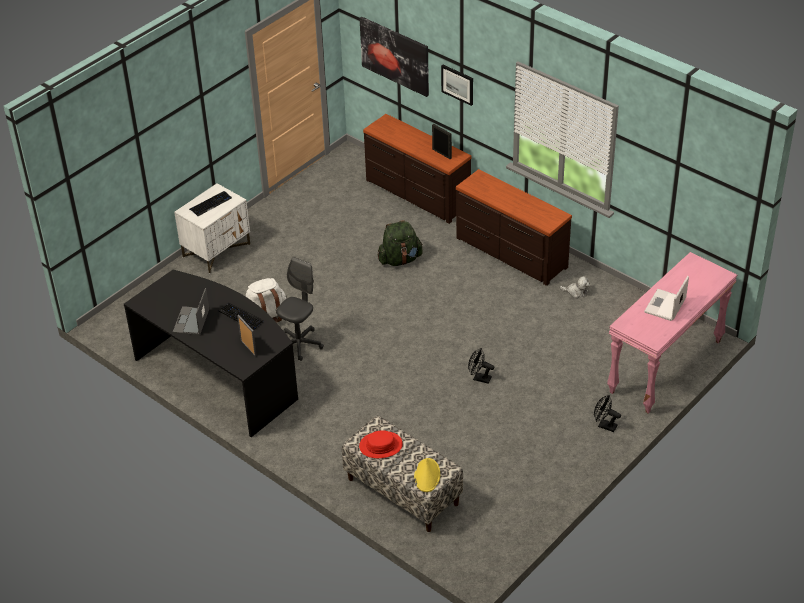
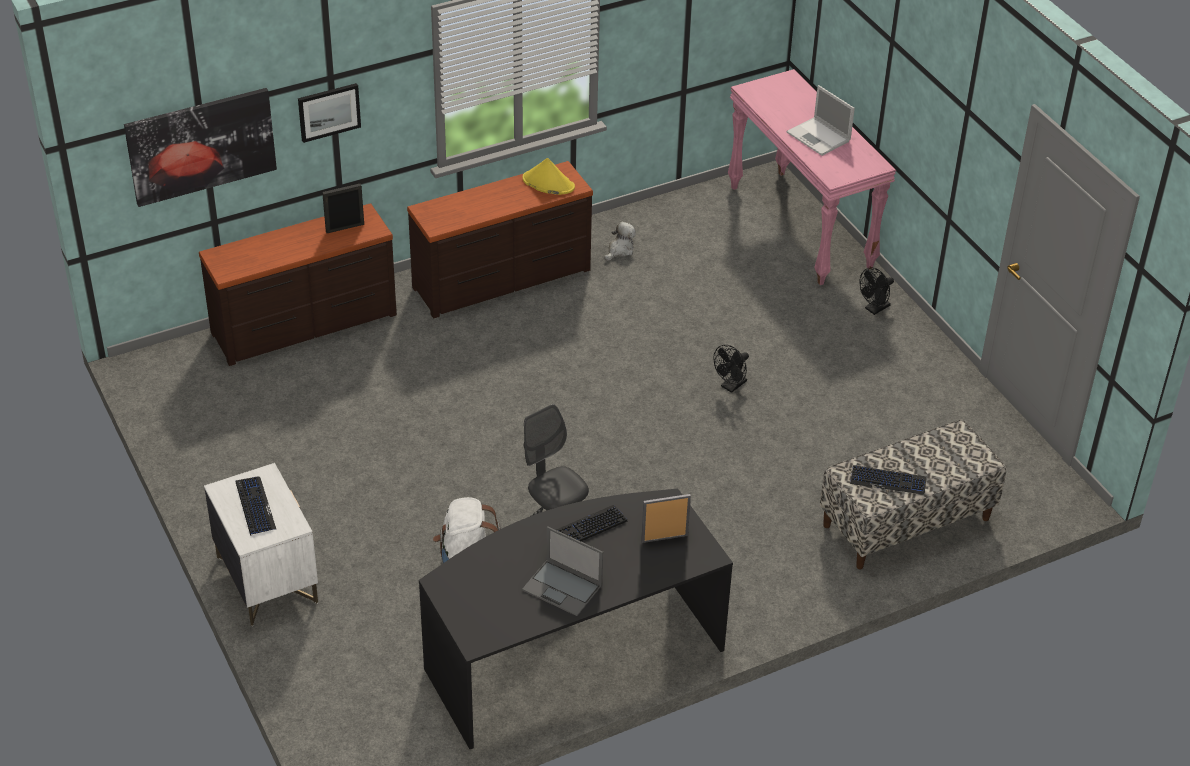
camera: 70 degrees left, 0 degrees up
red hat [359,430,403,458] -> keyboard [850,465,927,495]
green backpack [378,220,423,266] -> none
yellow hat [414,458,440,492] -> yellow hat moved to [523,158,575,195]

